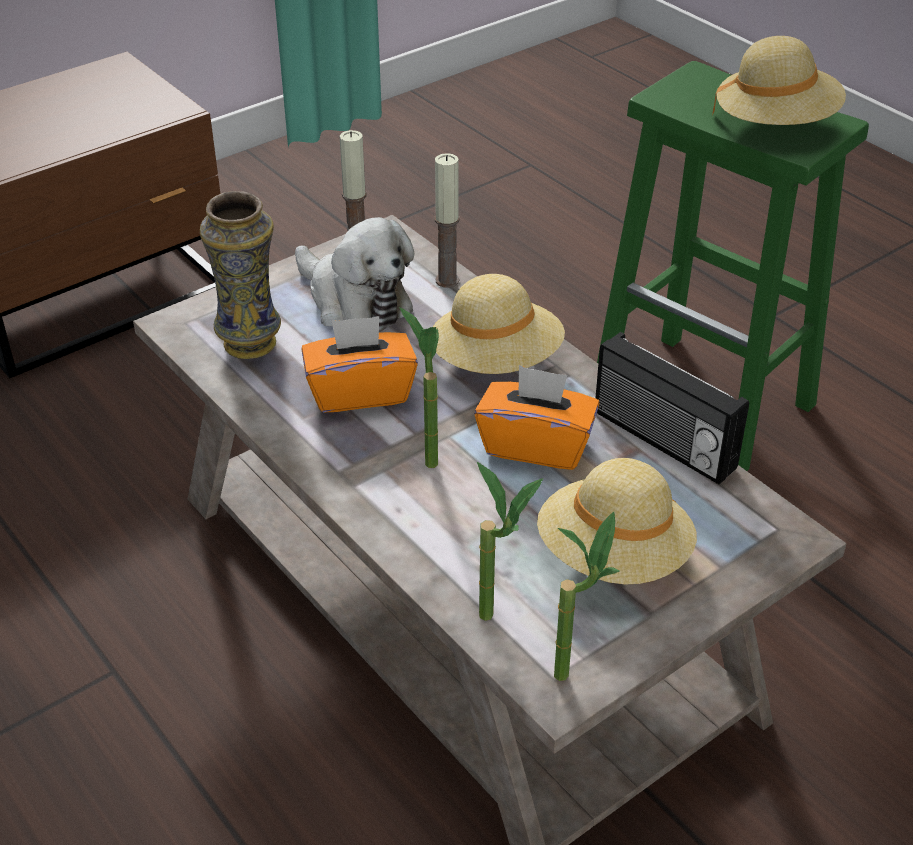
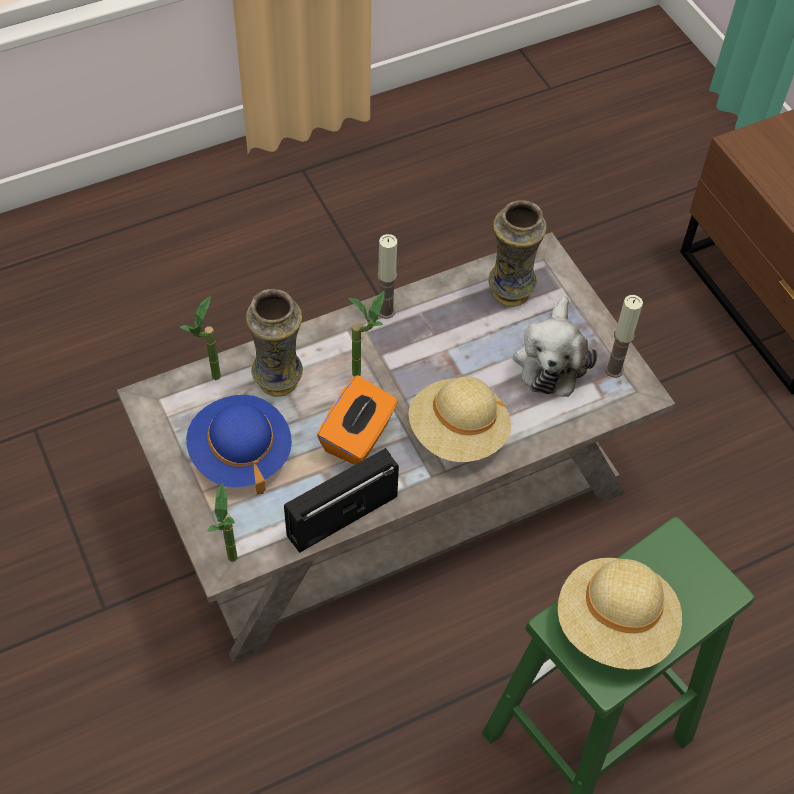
camera: 100 degrees right, 15 degrees up
plush toy [295,217,415,332] -> plush toy turned 45 degrees counterclockwise [513,296,597,397]
orange tissue box [301,316,418,412] -> none
candle [434,153,460,288] -> candle moved to [377,234,397,319]
beige hat [537,458,697,585] -> blue hat [186,395,292,494]
potted plant [554,511,620,681] -> potted plant moved to [207,483,238,562]
none -> vase [246,289,303,397]

